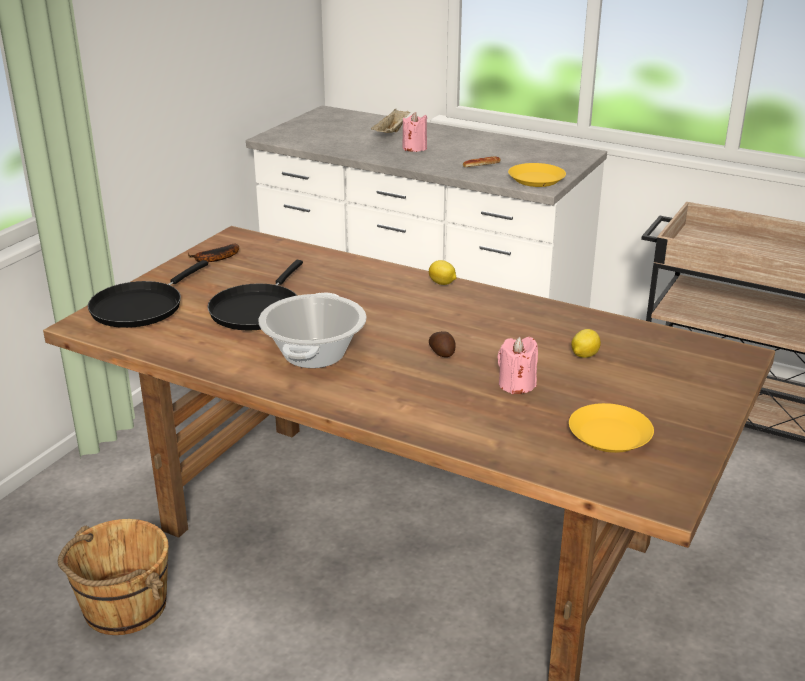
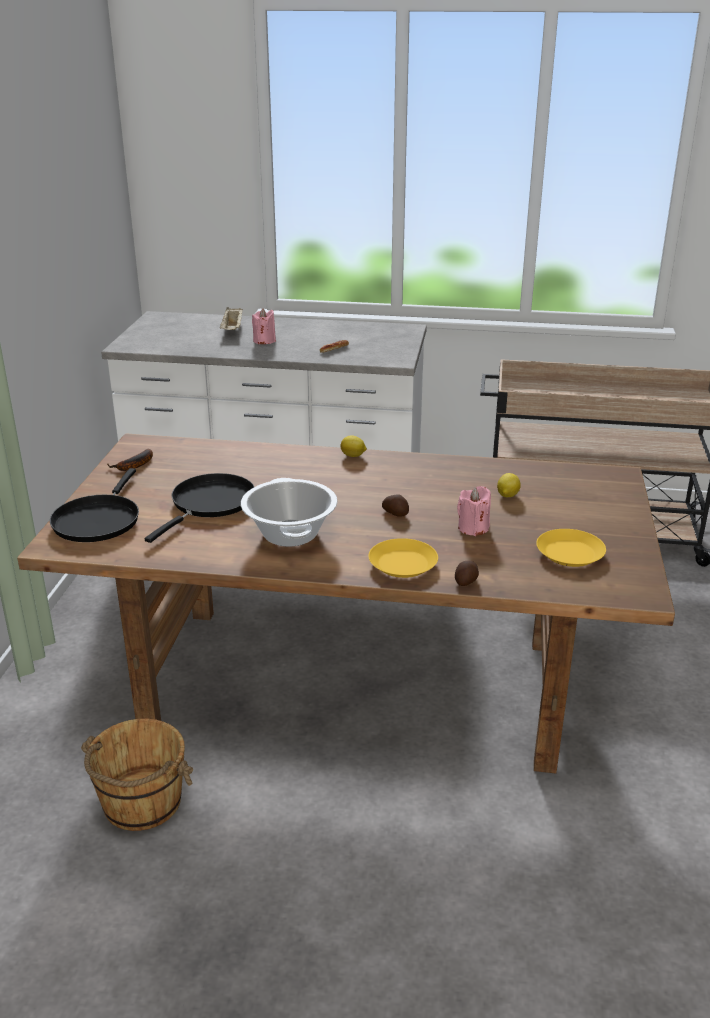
camera: 20 degrees left, 0 degrees up
black frying pan [207,260,303,331] -> black frying pan turned 150 degrees counterclockwise [145,473,254,543]
yellow plate [508,163,566,187] -> yellow plate moved to [368,538,438,578]
none -> potato [455,561,479,586]

